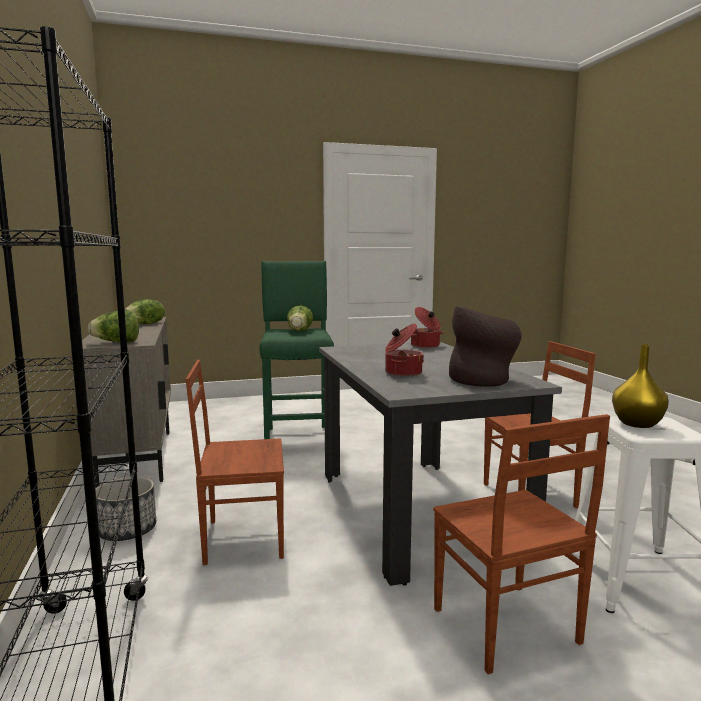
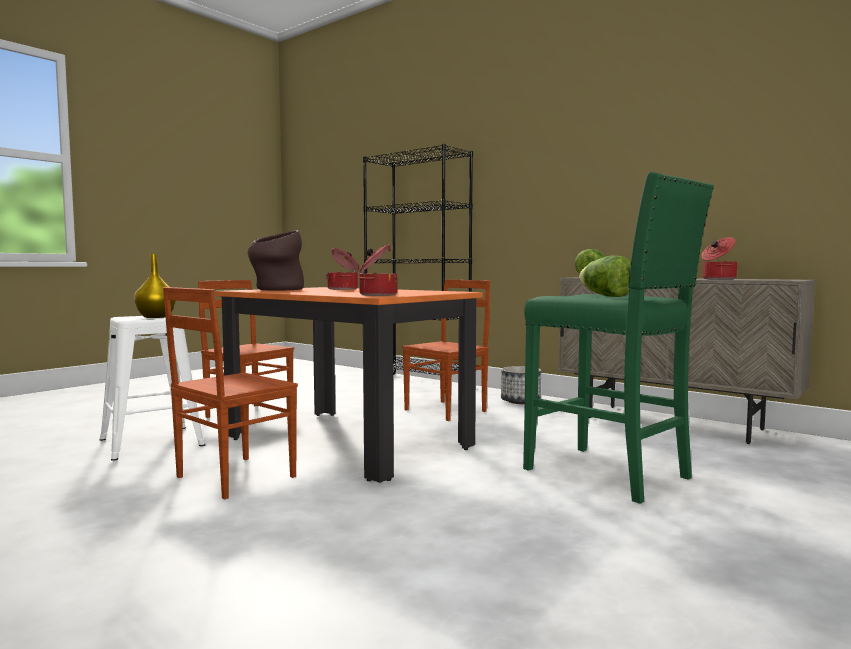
camera: 145 degrees right, 5 degrees down
lettuce [125,299,165,324] -> cooking pot [701,237,738,279]
grey dining table [319,342,562,586] -> orange dining table [215,287,483,483]

